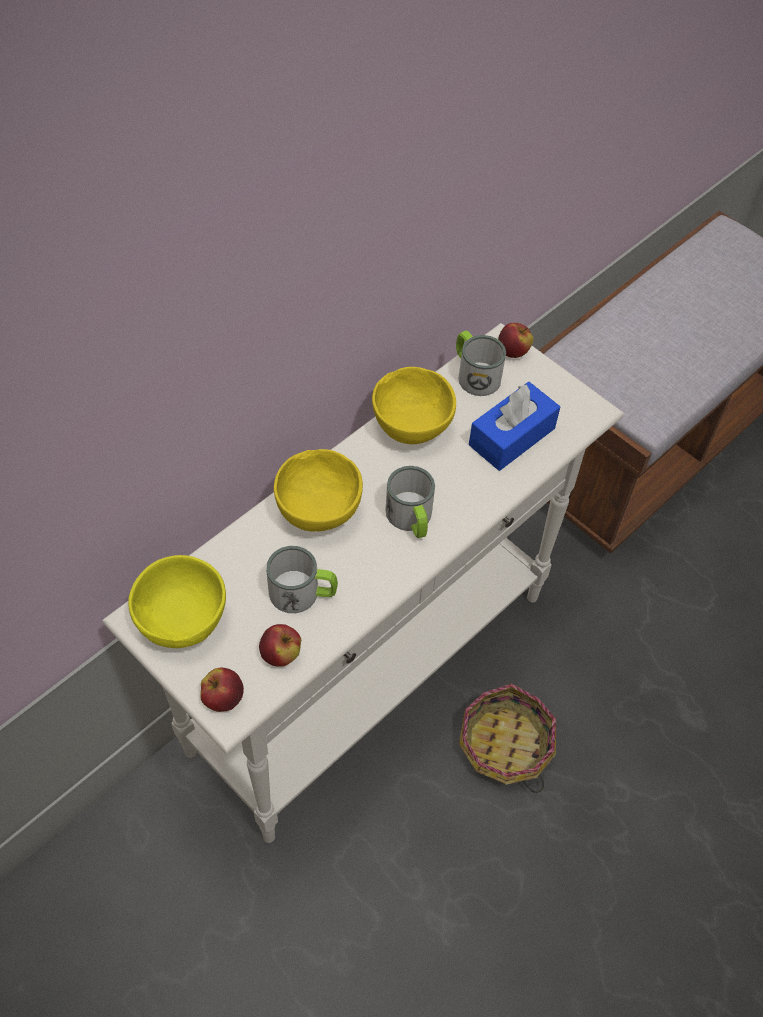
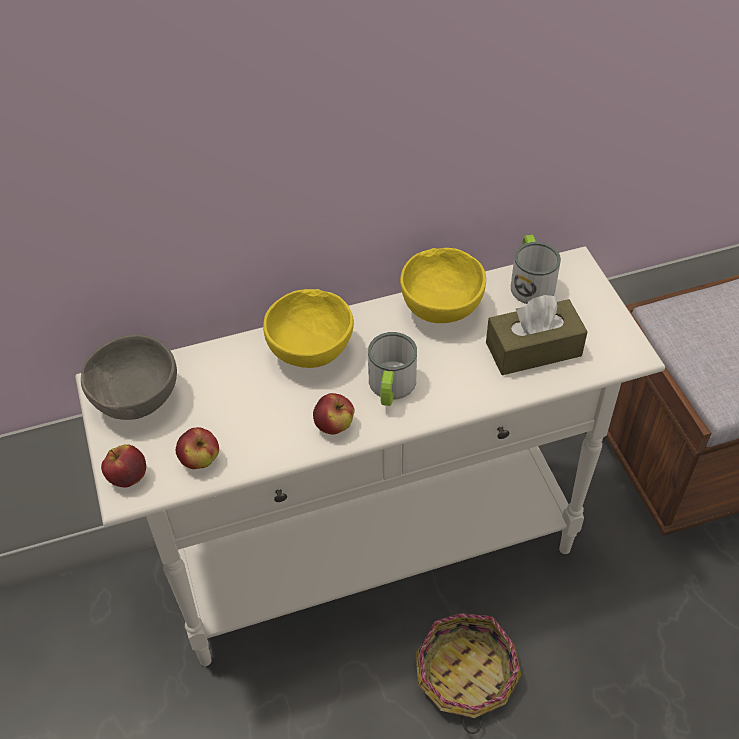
camera: 30 degrees right, 5 degrees down
yellow bowl [128,555,226,648] -> grey bowl [81,334,177,420]
mug [266,546,338,613] -> none
blue tissue box [469,382,560,471] -> brown tissue box [486,295,588,375]
apple [498,323,533,358] -> apple moved to [313,393,355,435]

